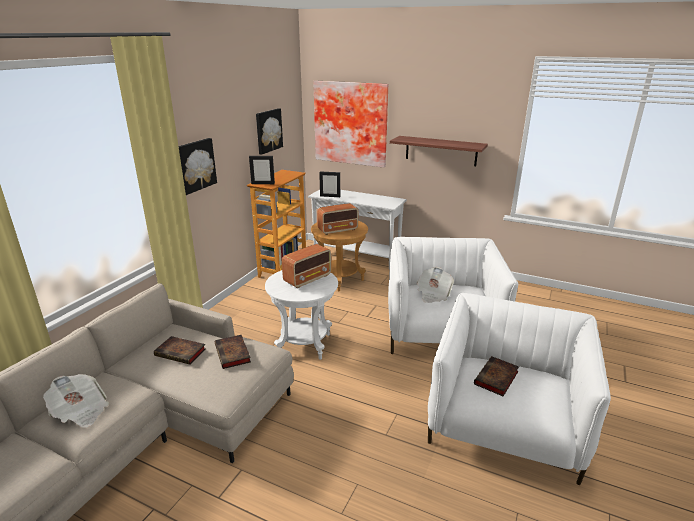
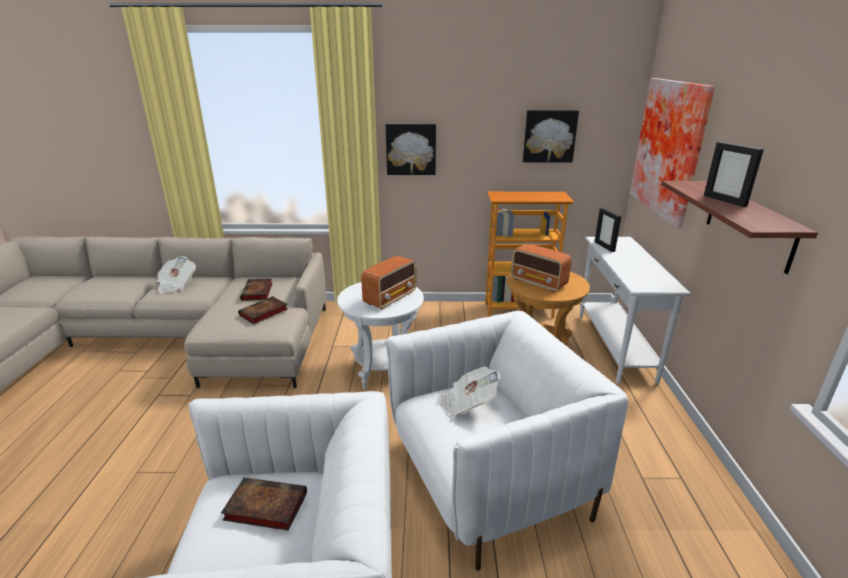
camera: 65 degrees right, 0 degrees up
picture frame [249,156,275,184] -> picture frame moved to [704,142,764,207]
radio [282,244,331,288] -> radio turned 75 degrees counterclockwise [361,256,416,309]

